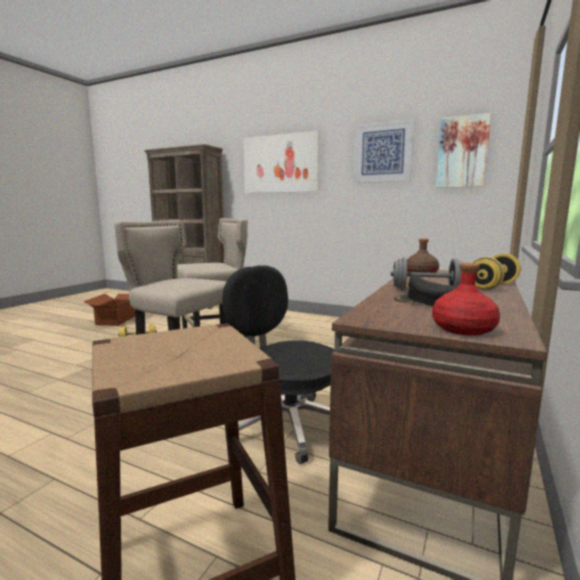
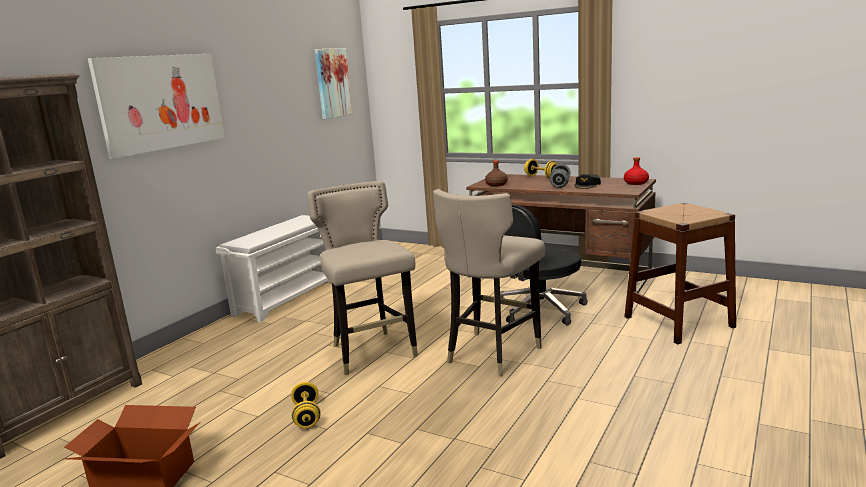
camera: 85 degrees left, 5 degrees up
picture [354,118,415,183] -> none
none -> white shoe rack [216,215,330,322]

